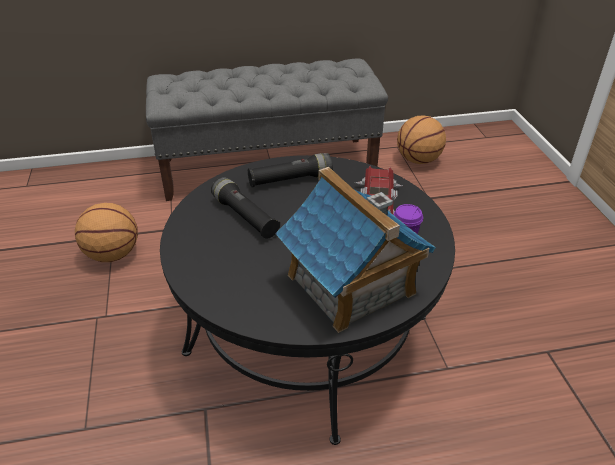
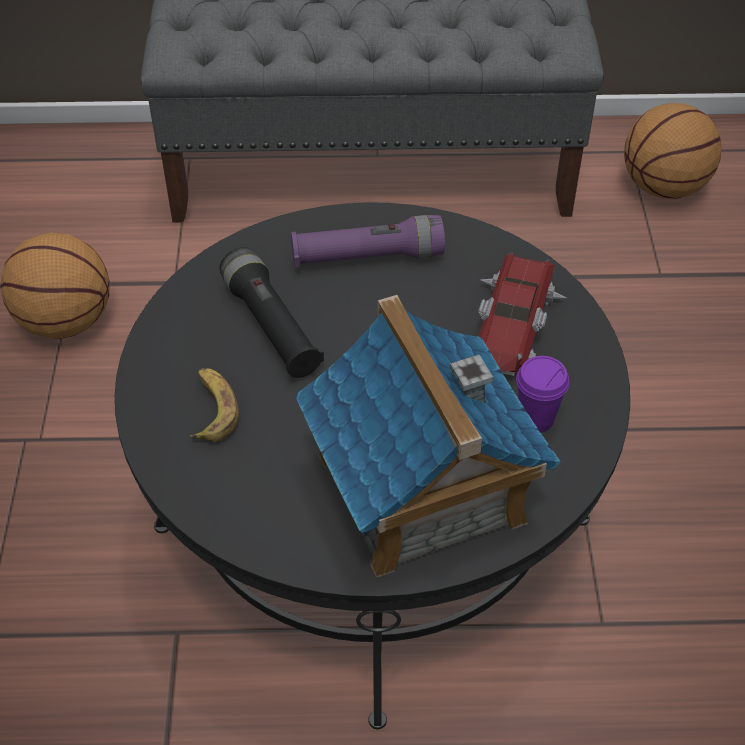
camera: 10 degrees right, 10 degrees up
black flashlight [248,153,333,187] -> purple flashlight [291,215,445,268]
none -> banana [190,368,239,442]

